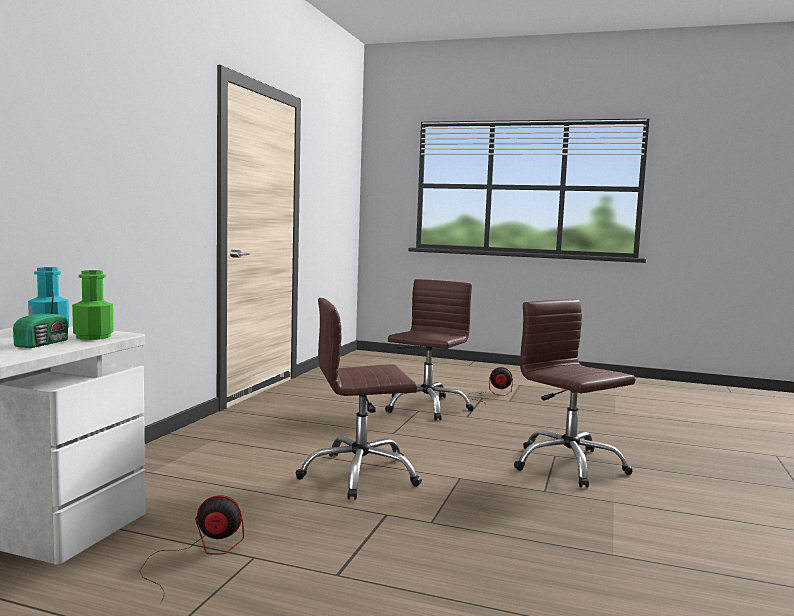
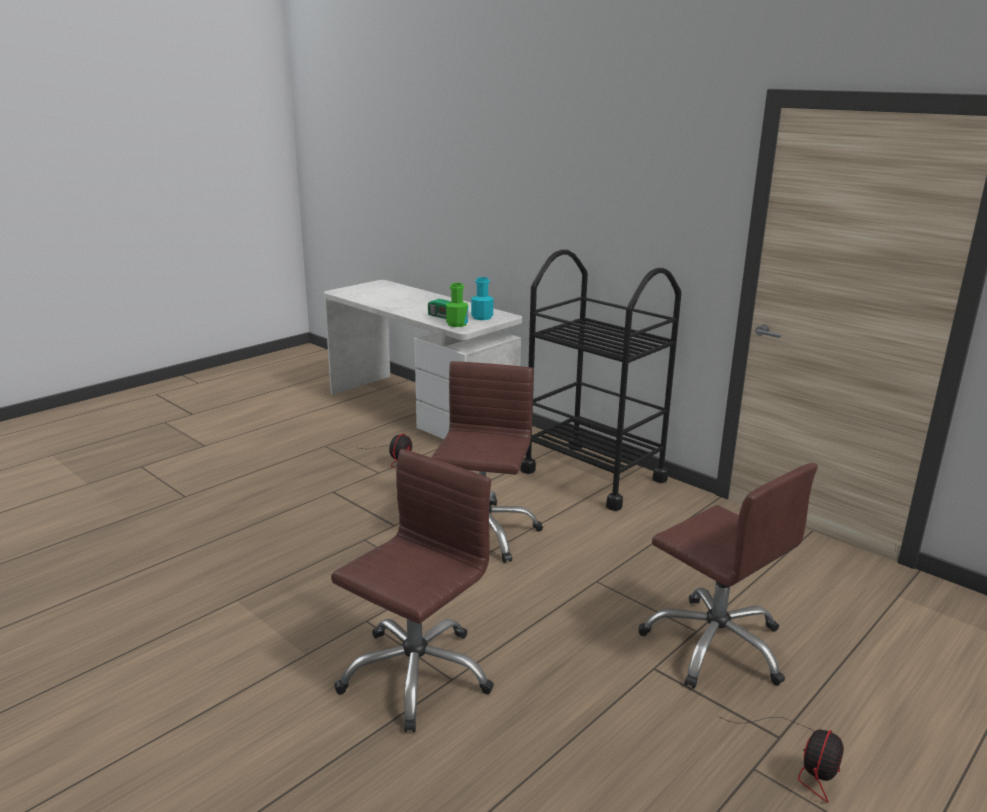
camera: 115 degrees right, 15 degrees up
brown office chair [514,299,636,488] -> brown office chair turned 45 degrees counterclockwise [331,449,494,732]
none -> black cart [521,250,682,511]

